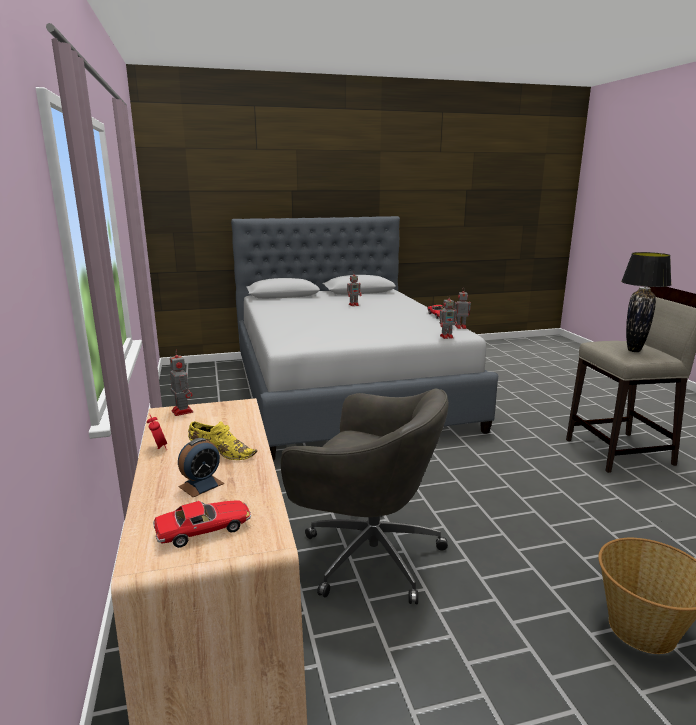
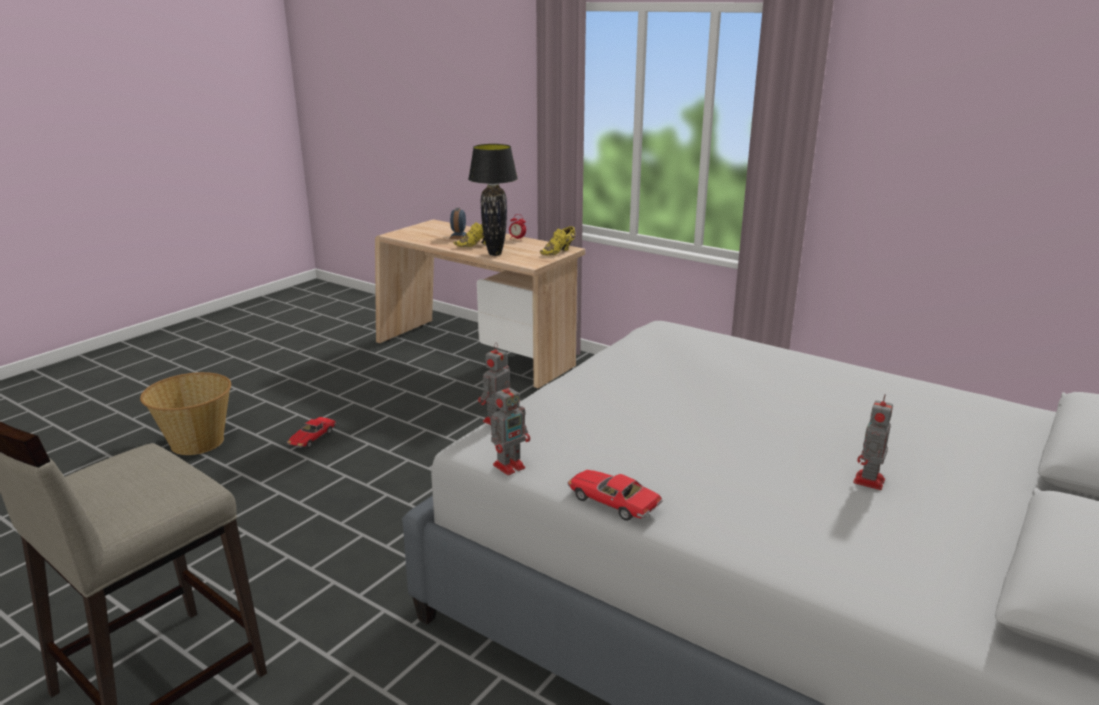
camera: 140 degrees right, 5 degrees up
toy car [153,500,251,548] -> toy car moved to [287,417,336,448]
toy robot [170,350,193,416] -> yellow shoe [540,226,575,256]
grey office chair [281,388,449,604] -> none
black table lamp [621,252,672,352] -> black table lamp moved to [468,144,518,256]

